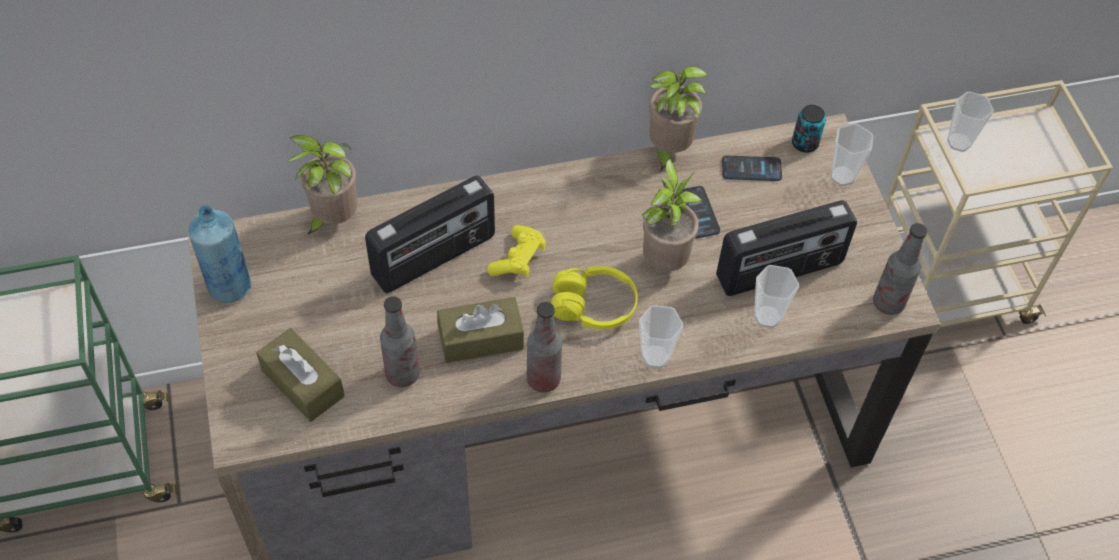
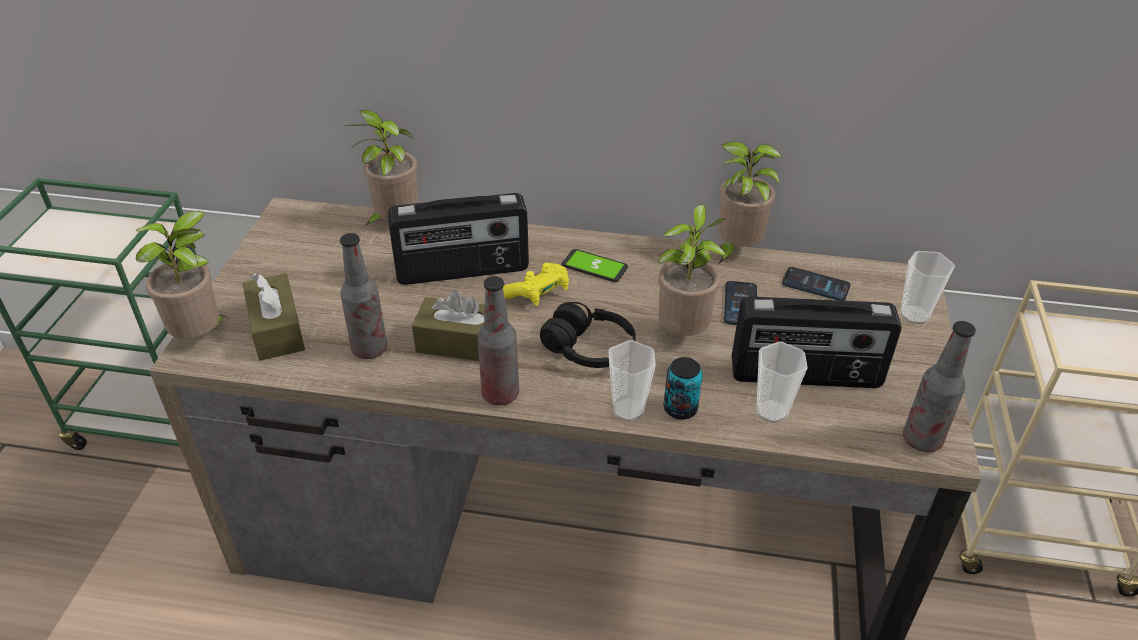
camera: 25 degrees right, 15 degrees down
blue bottle [188,205,251,303] -> none
yellow headphones [551,266,638,330] -> black headphones [540,302,636,368]
can [792,105,826,153] -> can moved to [664,357,703,420]
cup [947,92,994,152] -> none
none -> potted plant [136,211,228,339]
none -> phone [562,249,628,282]

